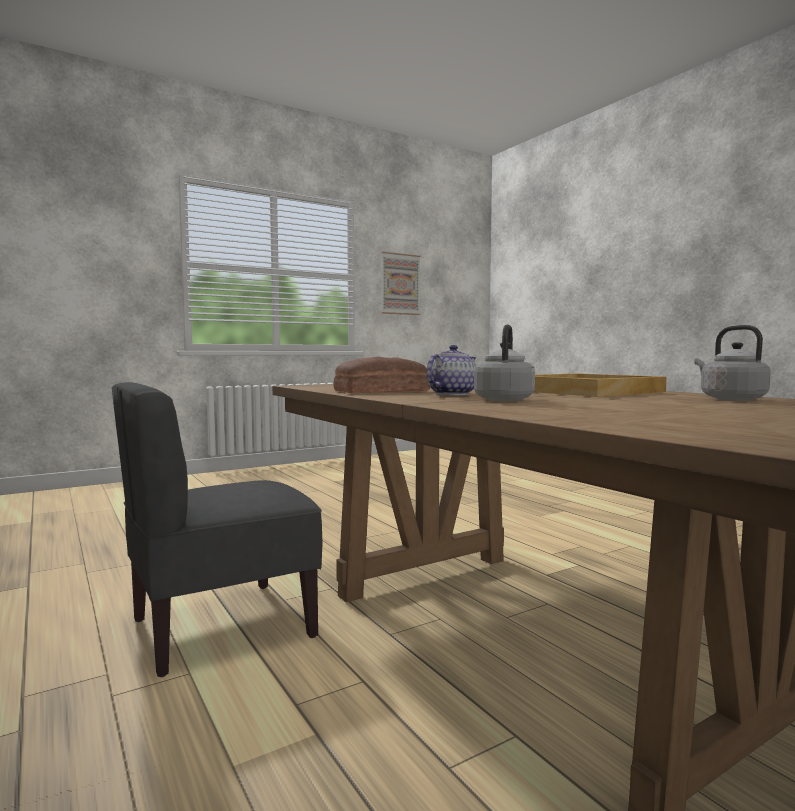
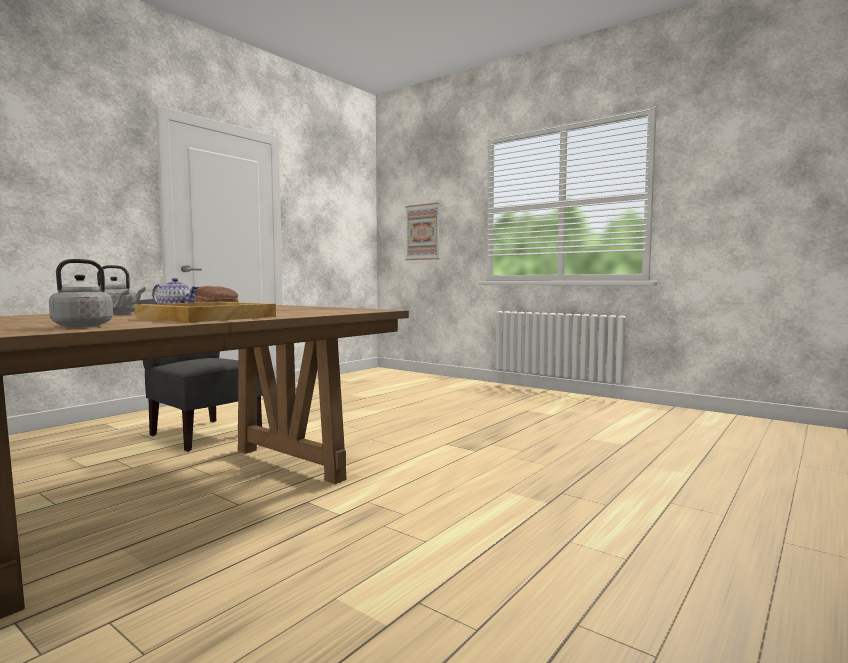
camera: 70 degrees right, 0 degrees up
picture [381,252,421,315] -> picture moved to [405,203,440,260]

